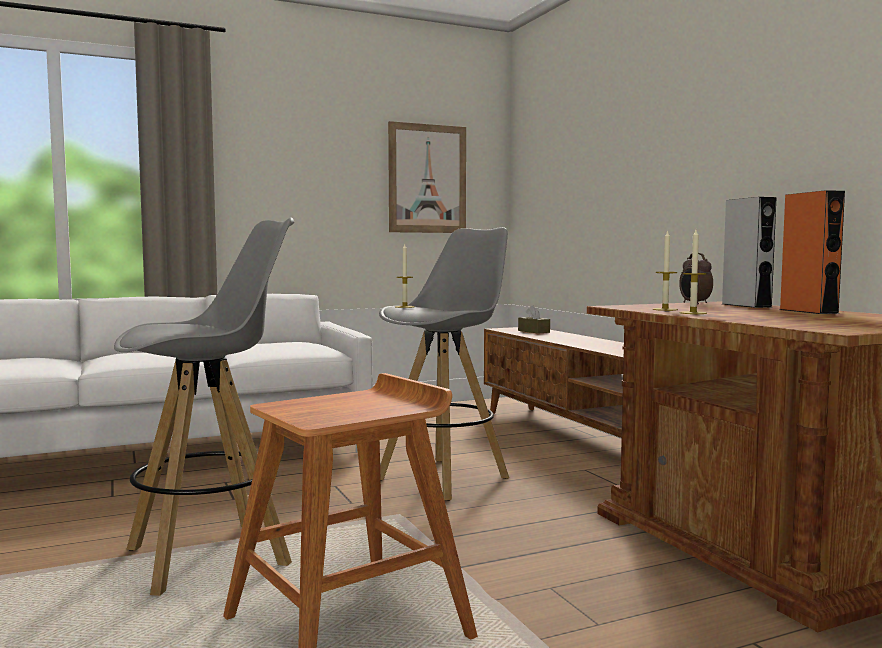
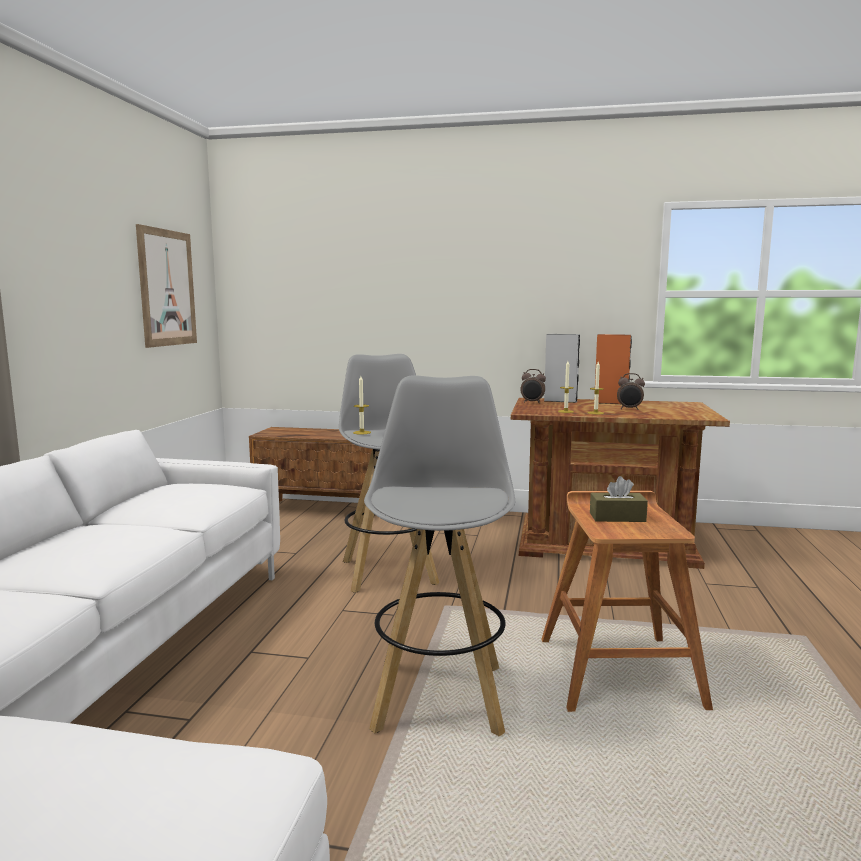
camera: 55 degrees left, 5 degrees up
brown tissue box [518,305,550,334] -> brown tissue box moved to [590,476,648,522]
none -> alarm clock [617,373,645,410]

